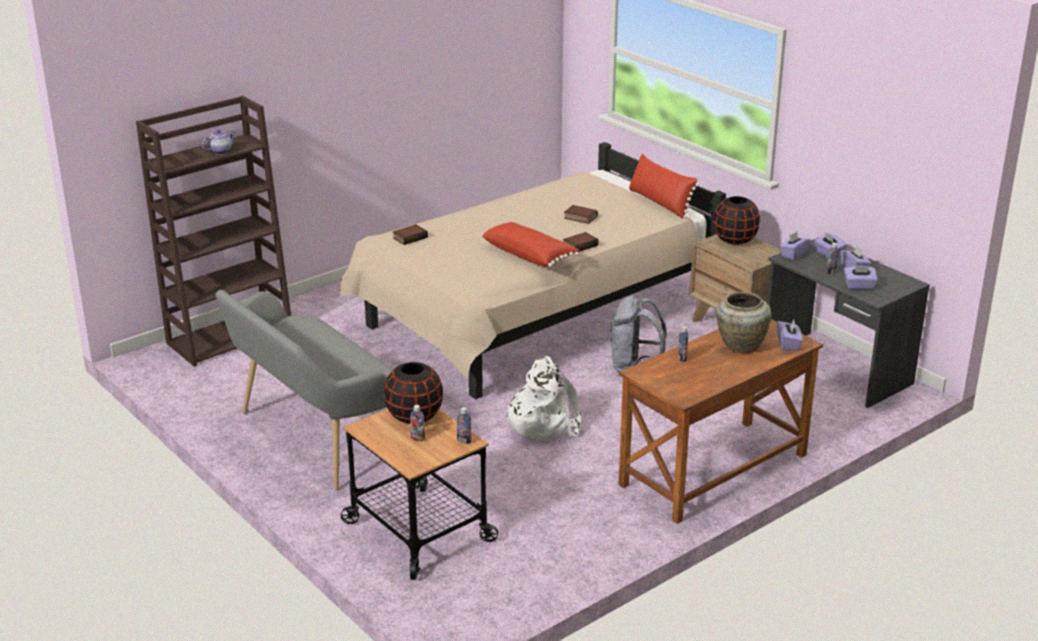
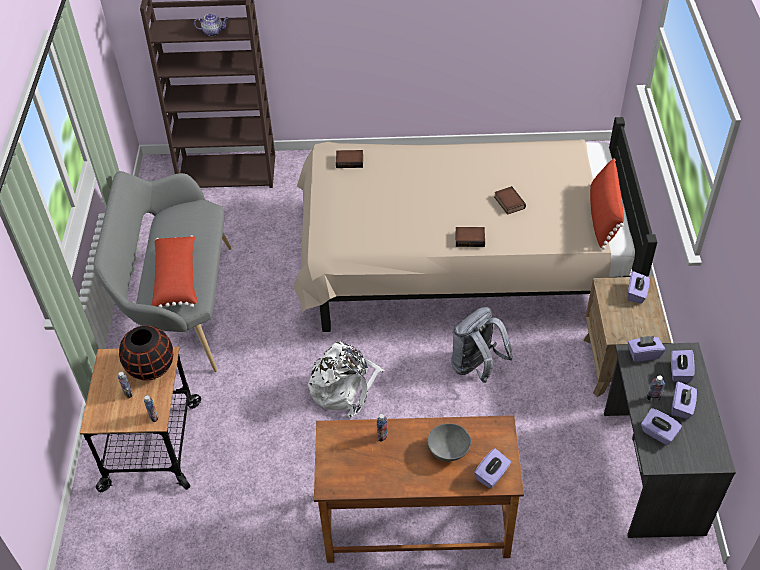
camera: 40 degrees right, 20 degrees up
red pillow [481,222,579,267] -> red pillow moved to [151,235,198,308]
black vase [713,196,760,245] -> purple tissue box [627,271,650,303]
beige vase [716,292,772,353] -> grey bowl [428,423,471,462]

